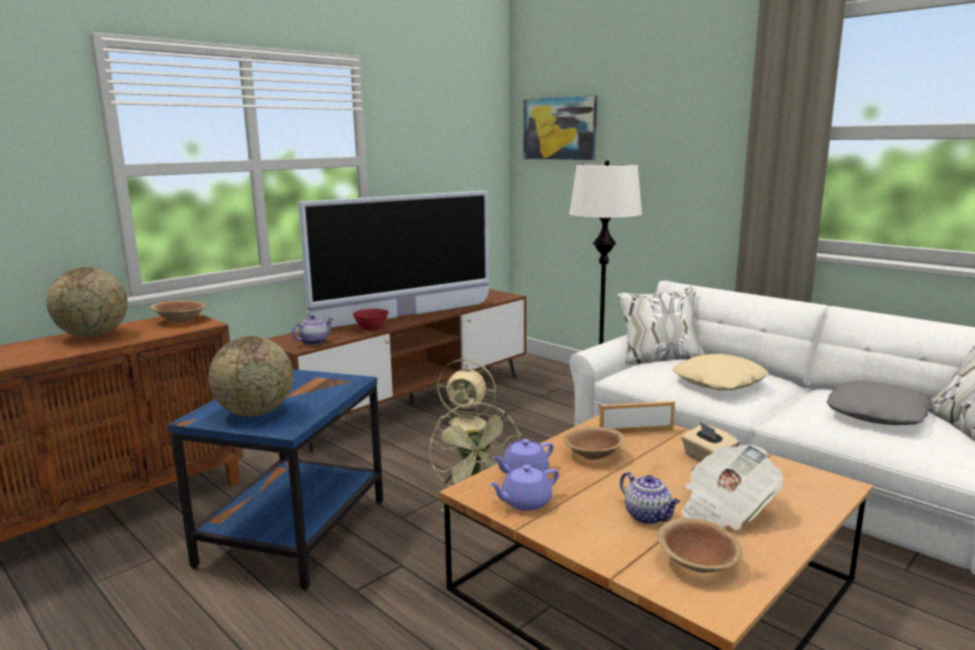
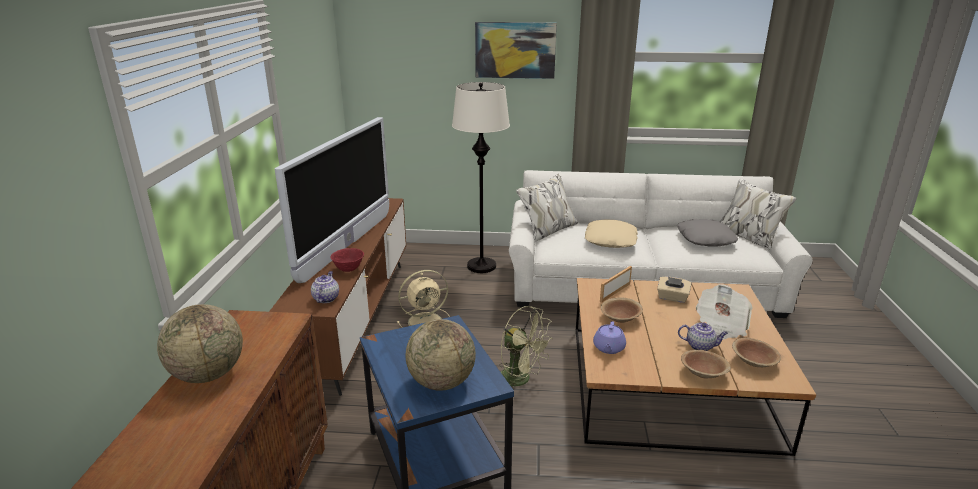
camera: 40 degrees left, 10 degrees up
brown bowl [150,300,206,323] -> brown bowl moved to [681,350,731,378]
purple teapot [489,465,559,511] -> none
picture [524,95,597,160] -> picture moved to [475,22,557,79]

